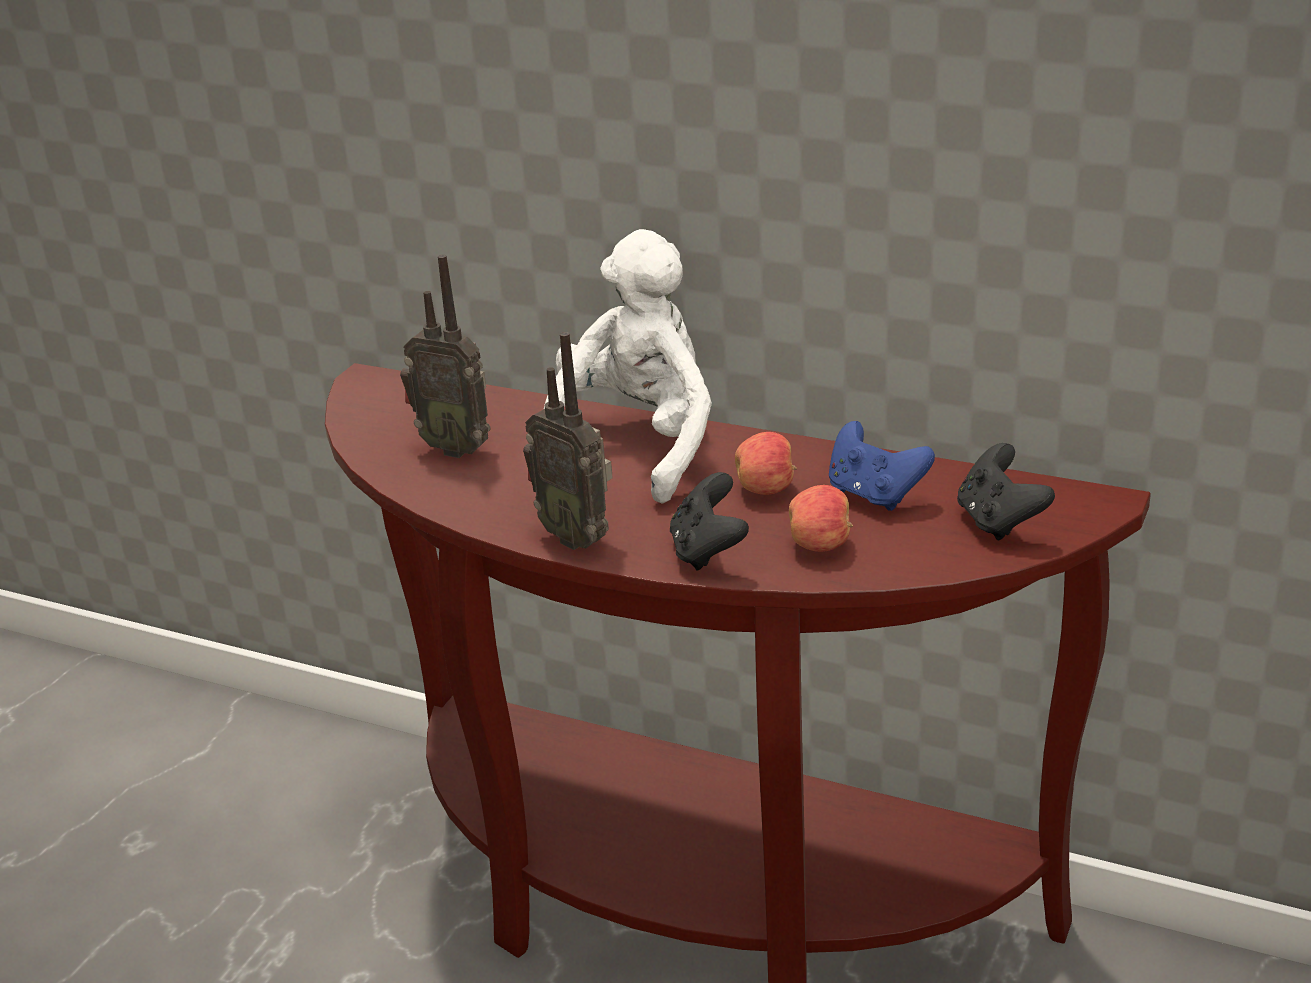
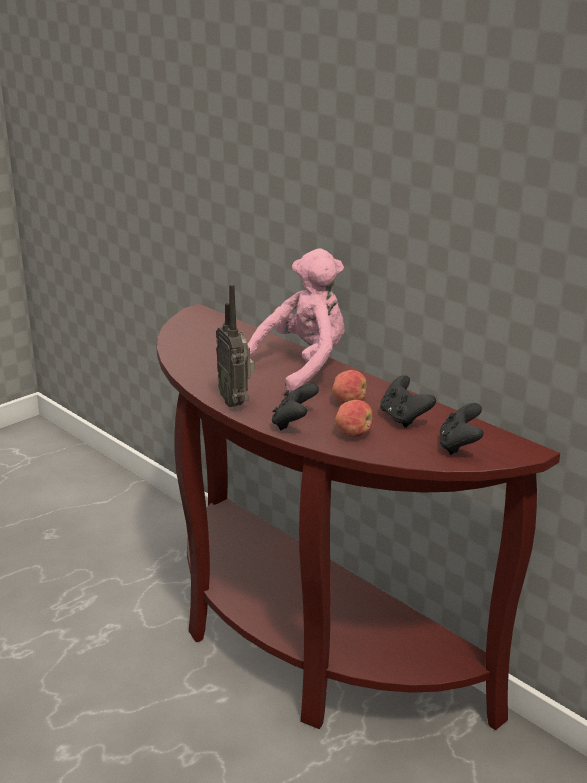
camera: 20 degrees right, 5 degrees down
radio [400,255,491,458] -> none
white plush toy [544,229,712,504] -> pink plush toy [248,248,345,393]
blue game controller [829,421,935,511] -> black game controller [380,375,436,428]

